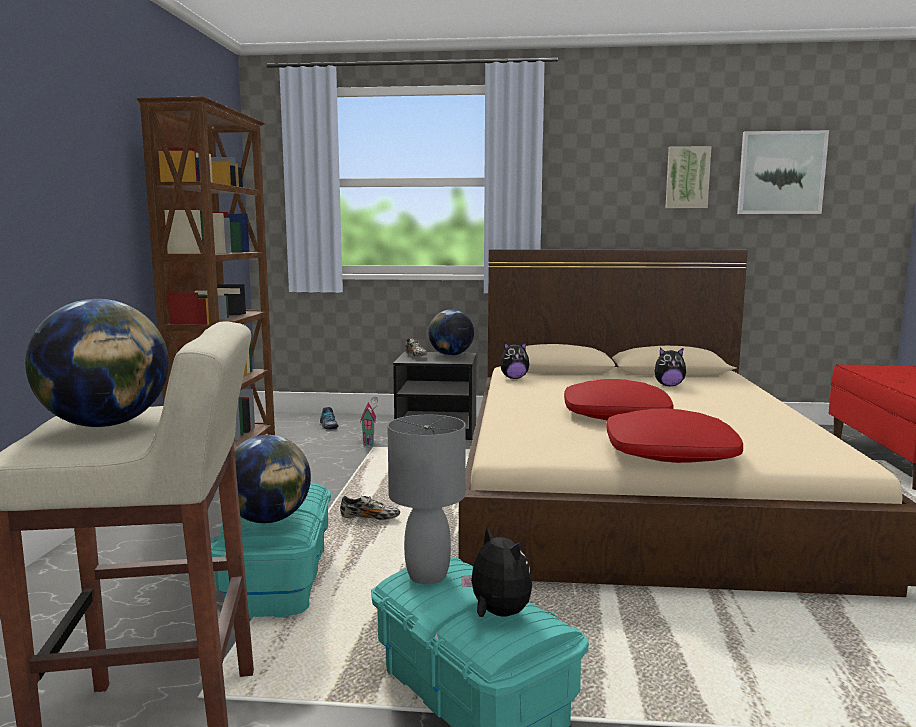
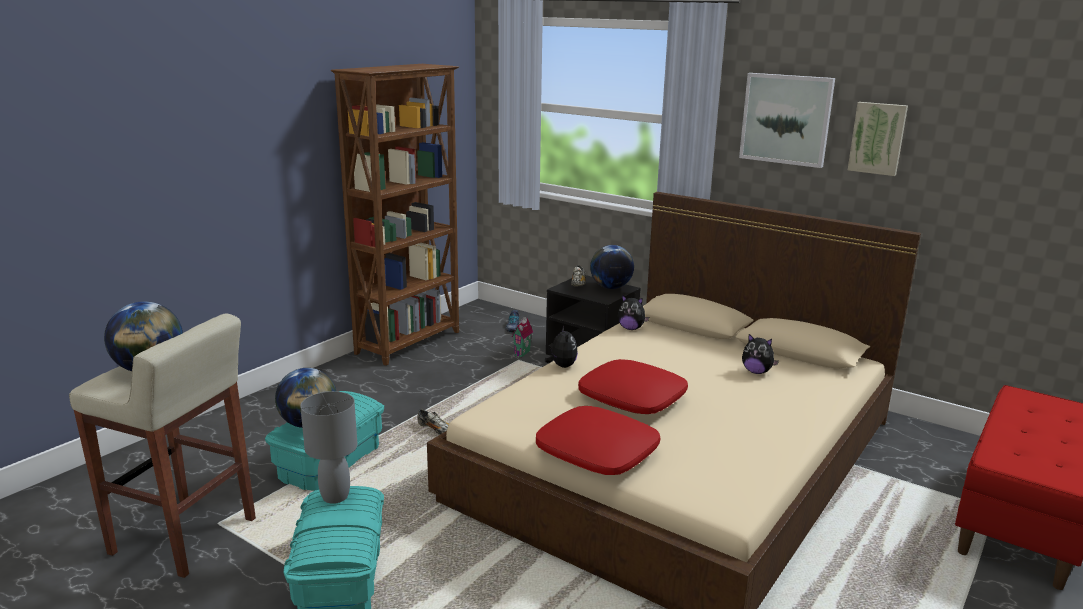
camera: 30 degrees right, 10 degrees up
plush toy [461,526,532,617] -> plush toy moved to [545,325,578,368]
picture [737,130,829,214] -> picture moved to [739,73,835,168]

